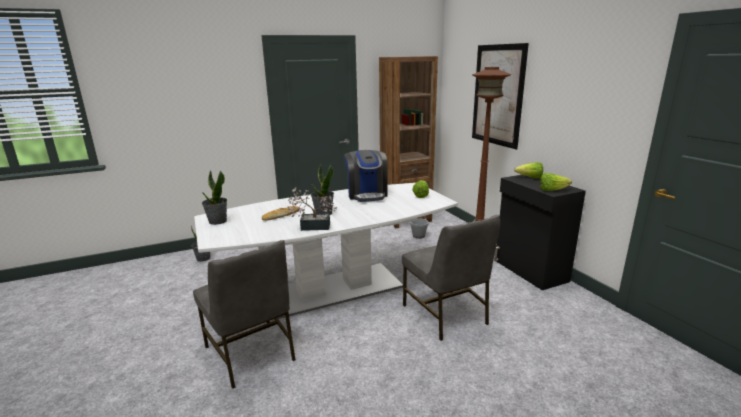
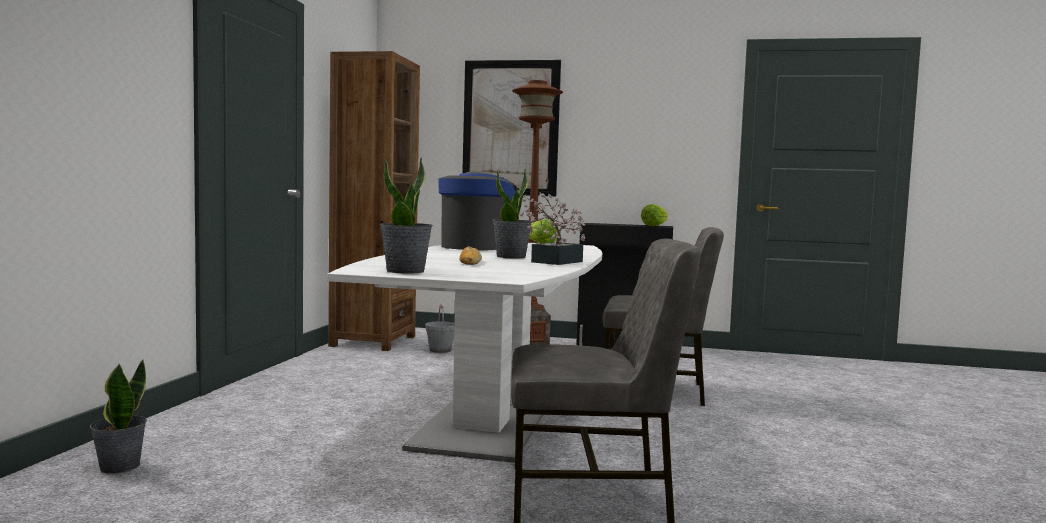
camera: 55 degrees left, 15 degrees down
coffee machine [344,150,387,202] -> coffee machine turned 75 degrees counterclockwise [438,172,518,250]
lettuce [514,162,543,179] -> none

